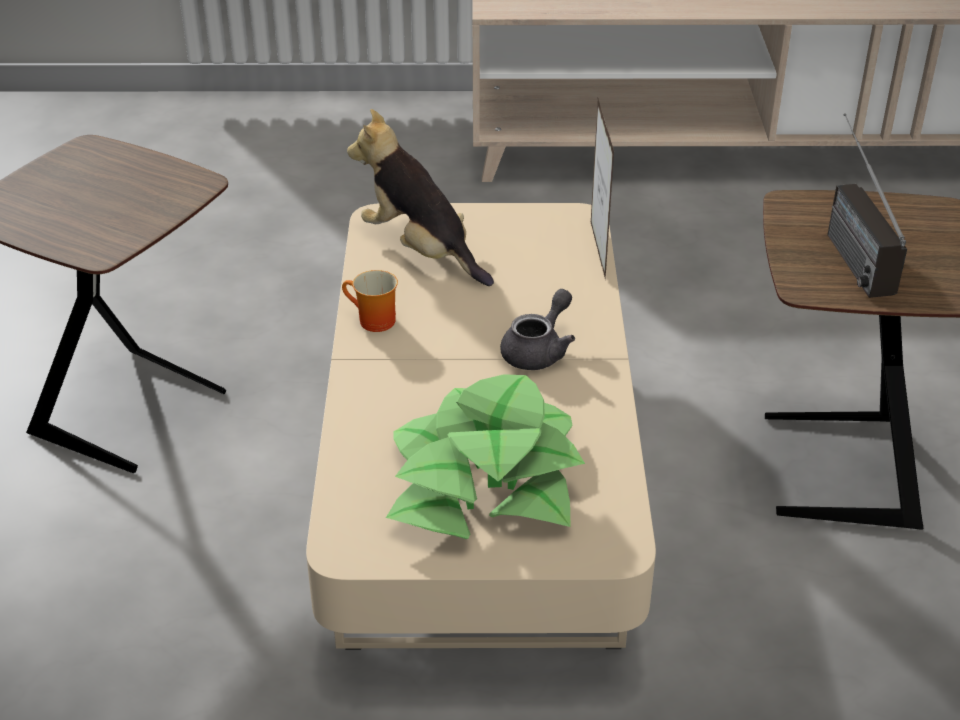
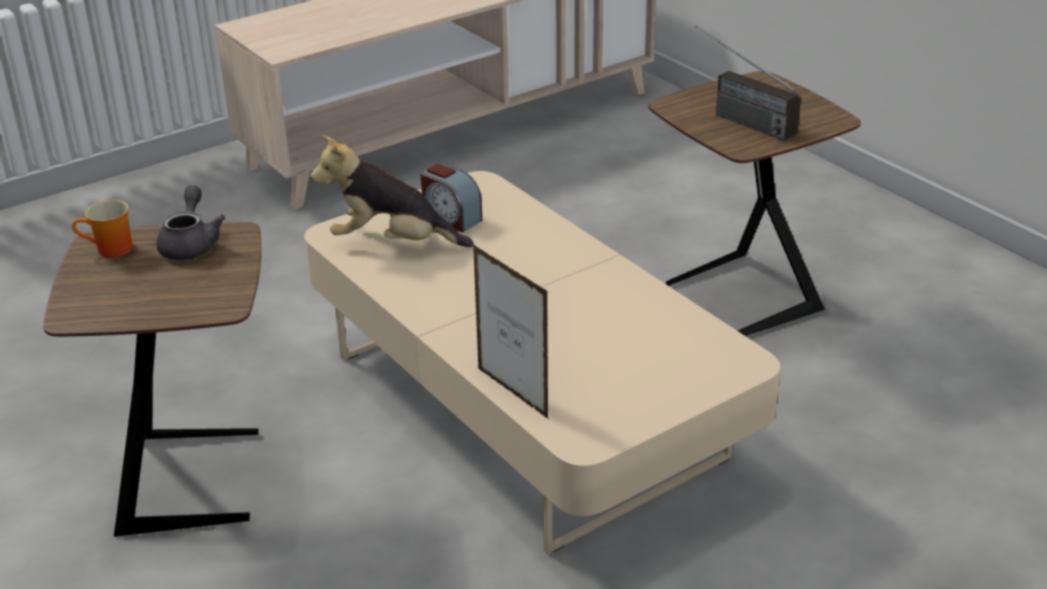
camera: 35 degrees left, 5 degrees down
mug [342,270,398,332] -> mug moved to [72,200,133,258]
potted plant [386,374,585,539] -> none
grey teapot [500,289,575,370] -> grey teapot moved to [156,185,225,260]
picture frame [591,99,614,281] -> picture frame moved to [473,245,548,419]
none -> alarm clock [420,163,482,233]

